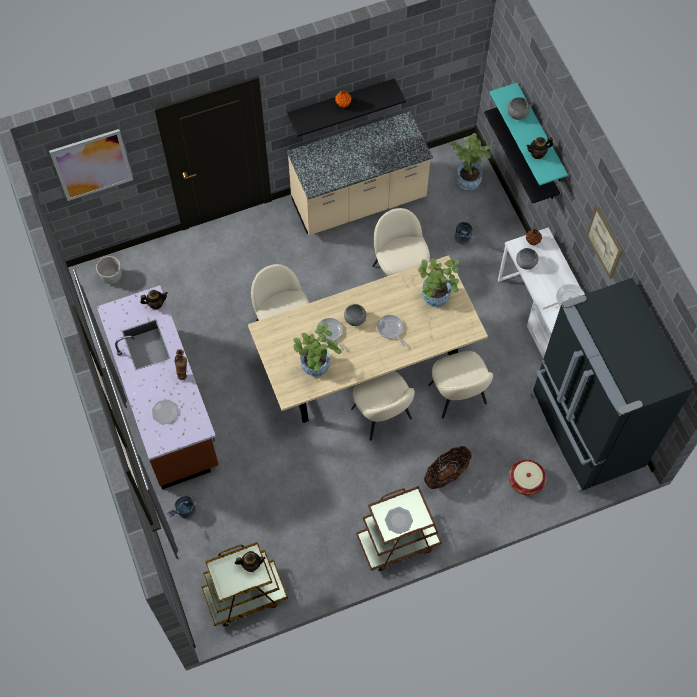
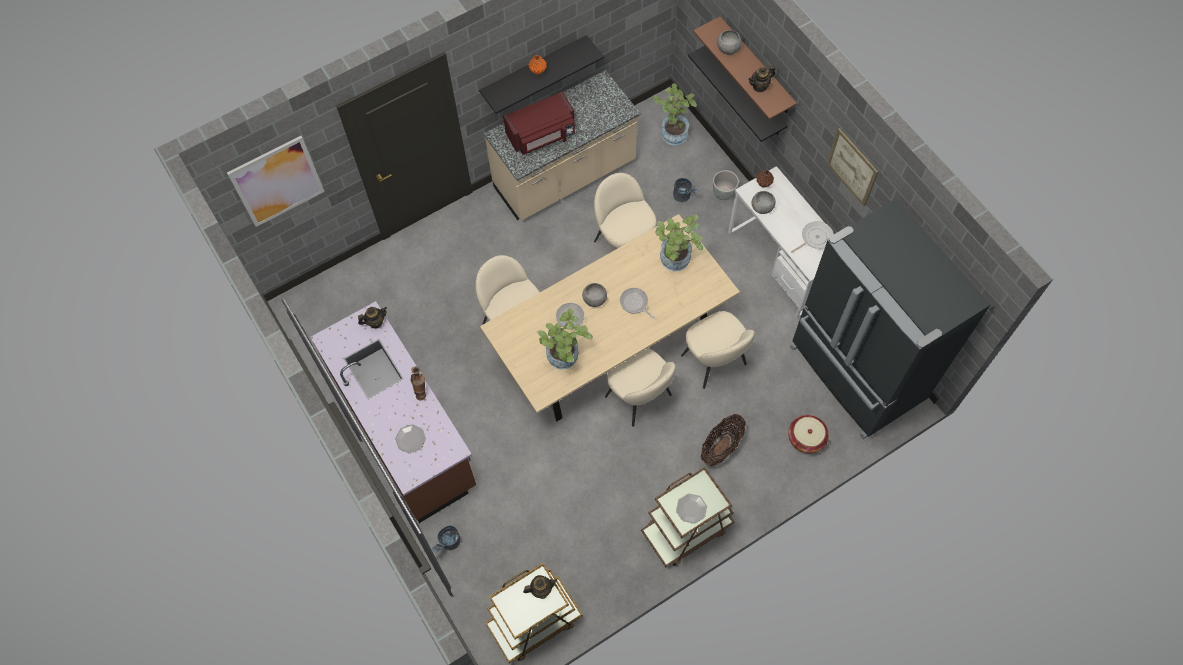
camera: 10 degrees left, 0 degrees up
grey planter [96,256,122,284] -> grey planter moved to [713,170,739,200]
turquoise shelf [490,83,568,186] -> brown shelf [693,17,797,120]
none -> red microwave [503,91,575,155]

